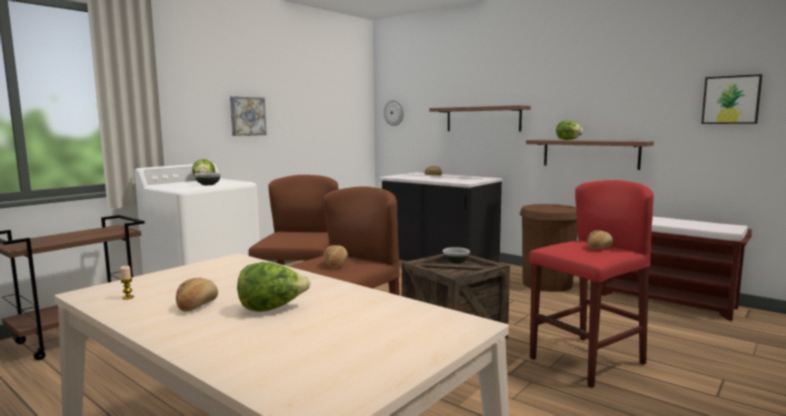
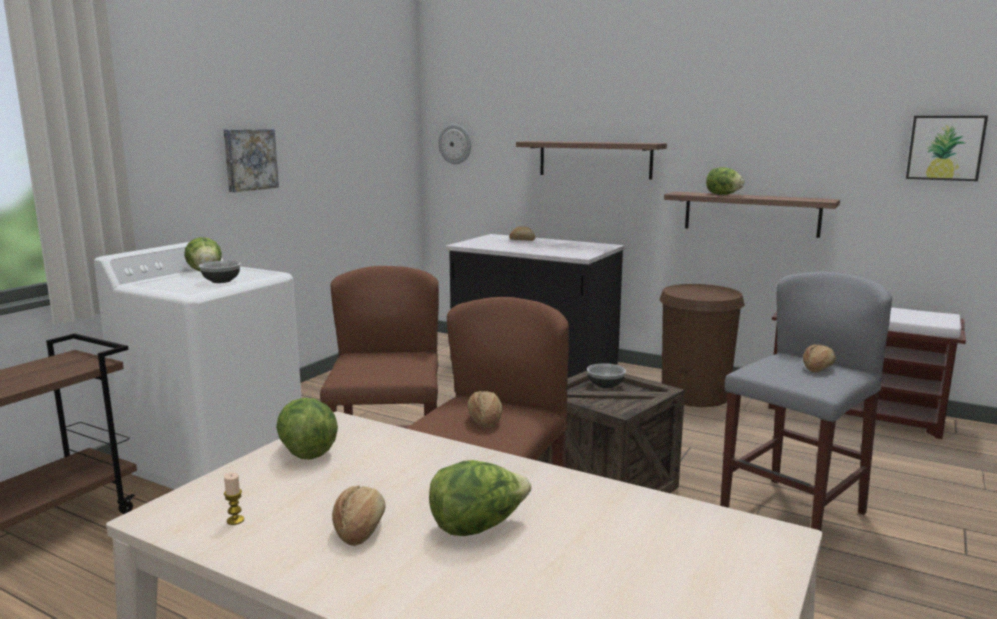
camera: 10 degrees left, 5 degrees up
red stool [529,180,654,388] -> grey stool [720,272,892,531]
none -> lettuce [276,398,338,459]

